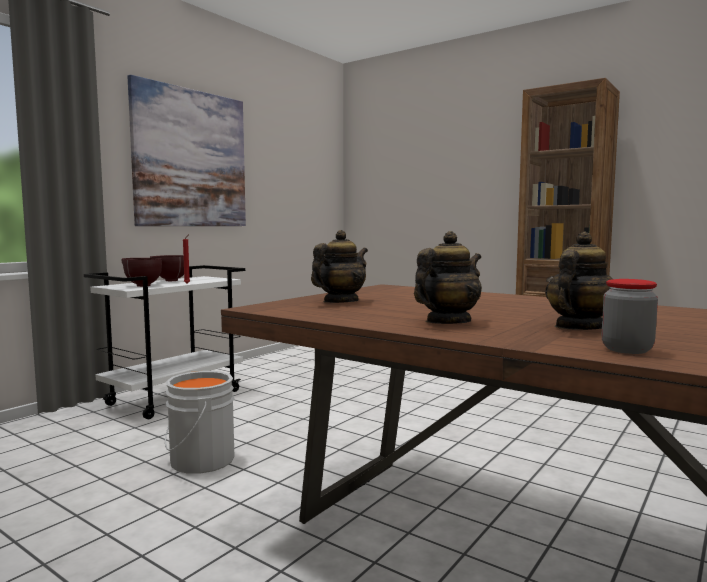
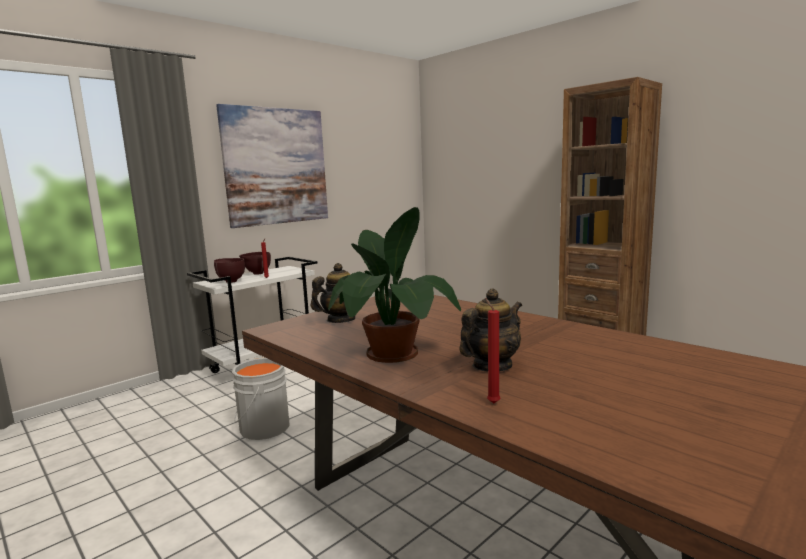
camera: 10 degrees right, 5 degrees up
teapot [414,231,482,324] -> potted plant [328,207,461,363]
jar [602,279,658,354] -> red candle [485,298,500,403]

